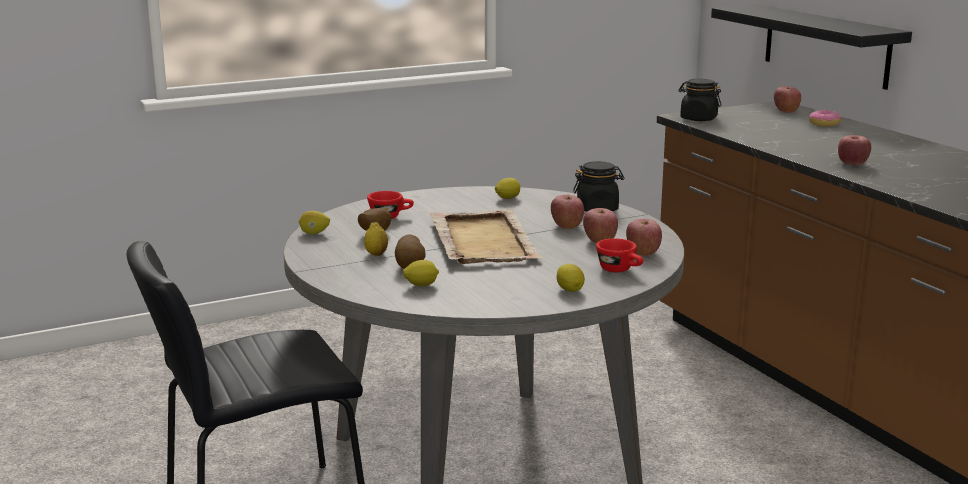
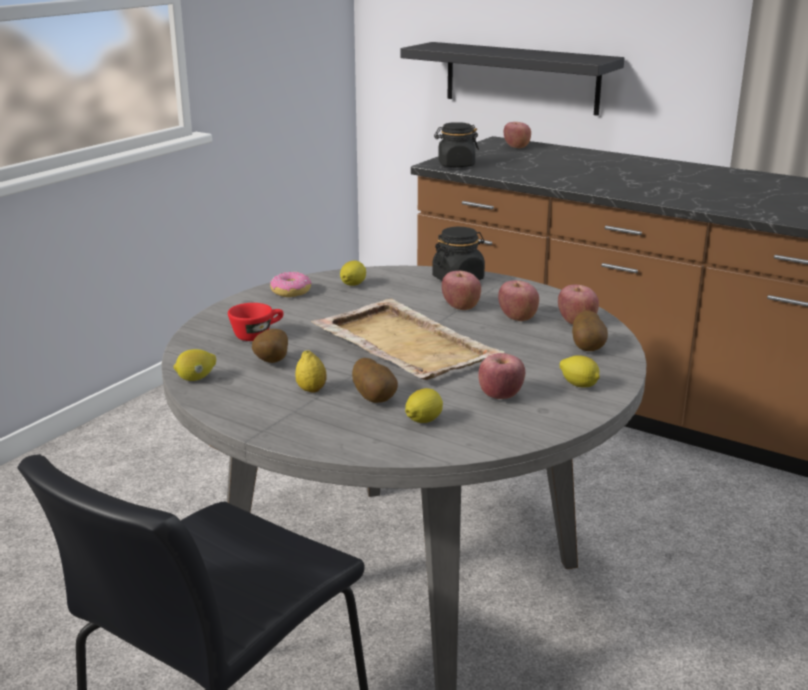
camera: 30 degrees left, 5 degrees up
red cup [596,238,644,272] -> potato [572,311,608,351]
donut [809,110,841,127] -> donut moved to [270,271,312,297]
apple [838,135,871,165] -> apple moved to [478,353,525,399]

